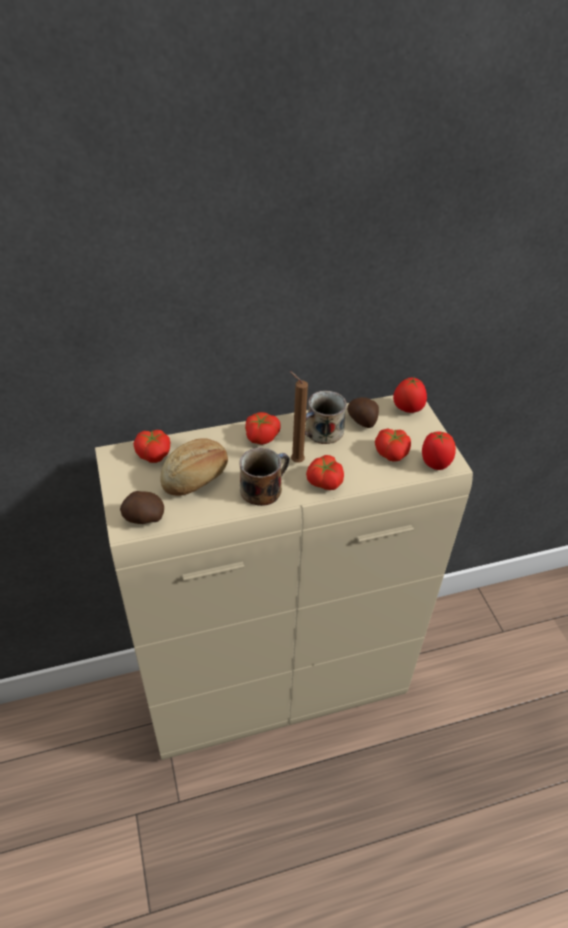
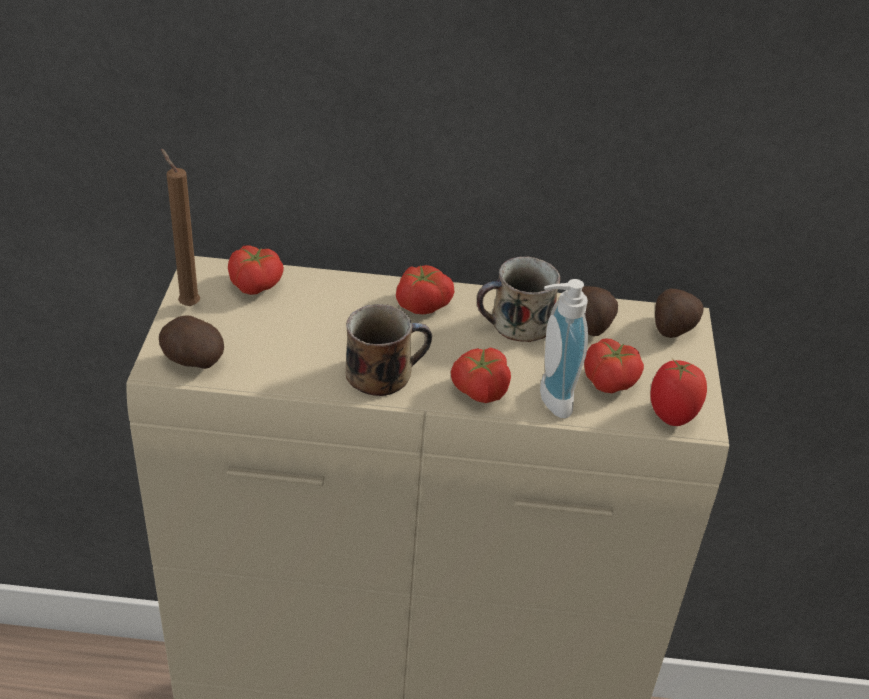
camera: 20 degrees right, 5 degrees down
bread [160,438,228,496] -> none
brown candle [290,371,308,463] -> brown candle moved to [161,149,200,306]
tomato [393,377,427,413] -> potato [655,289,704,338]
none -> soap dispenser [540,279,588,418]

